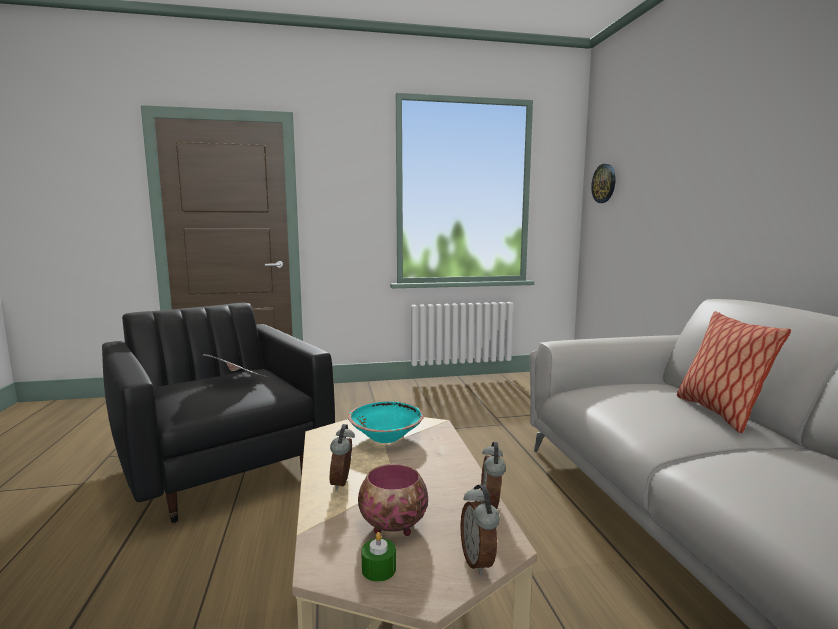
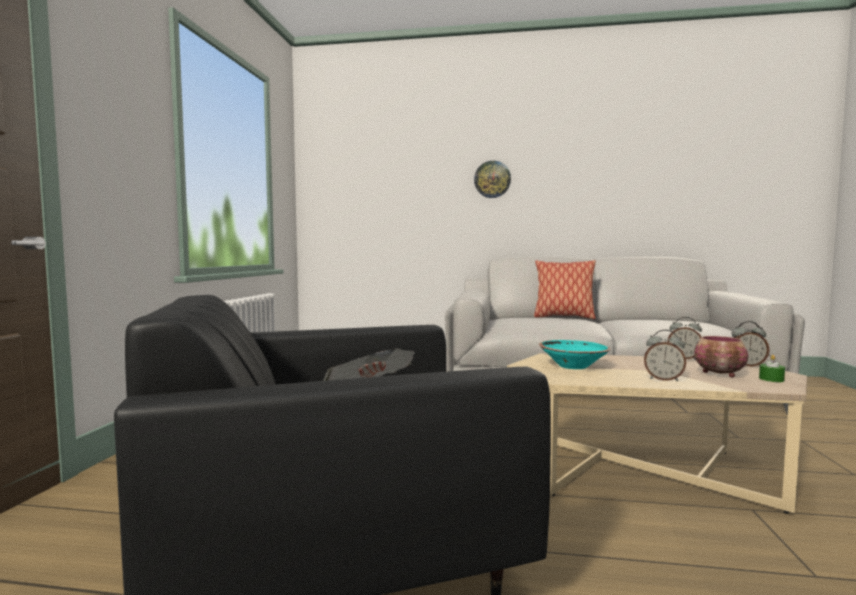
camera: 70 degrees left, 5 degrees down
wall clock [591,164,615,203] -> wall clock moved to [474,161,511,198]

